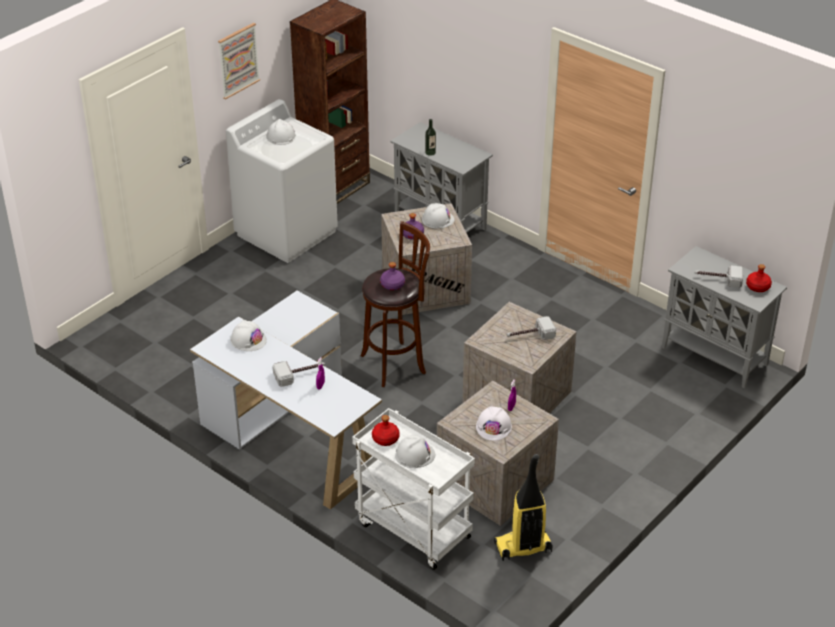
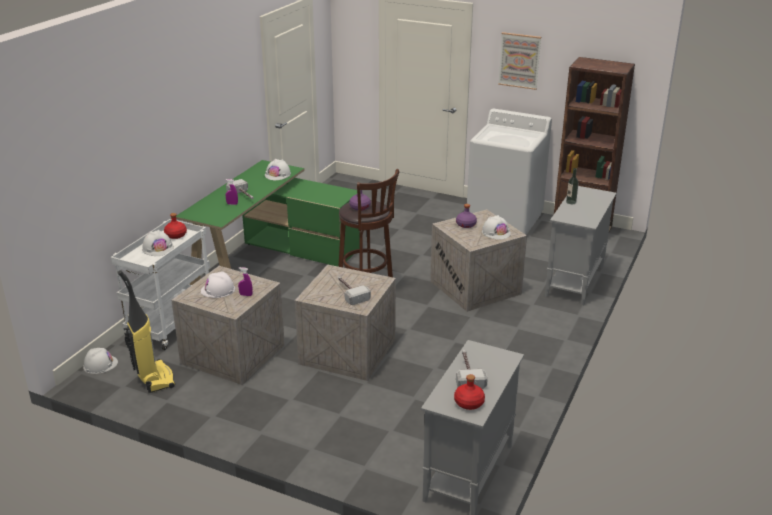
camera: 75 degrees right, 10 degrees down
white desk [190,291,382,510] -> green desk [176,160,360,285]
white hard hat [266,119,296,145] -> white hard hat moved to [83,348,118,374]

